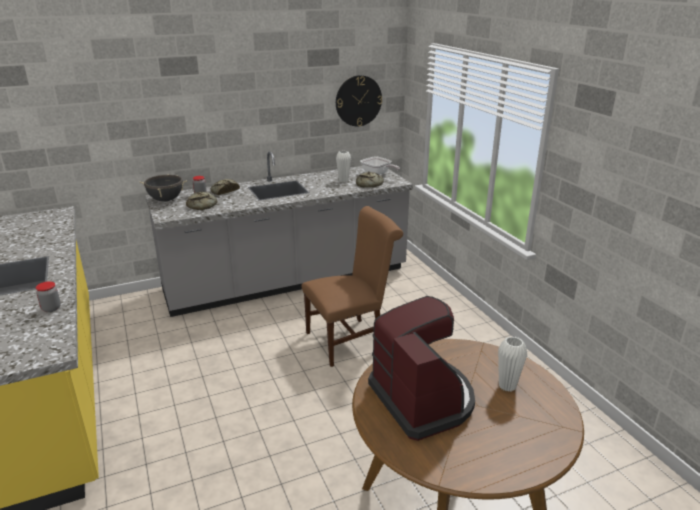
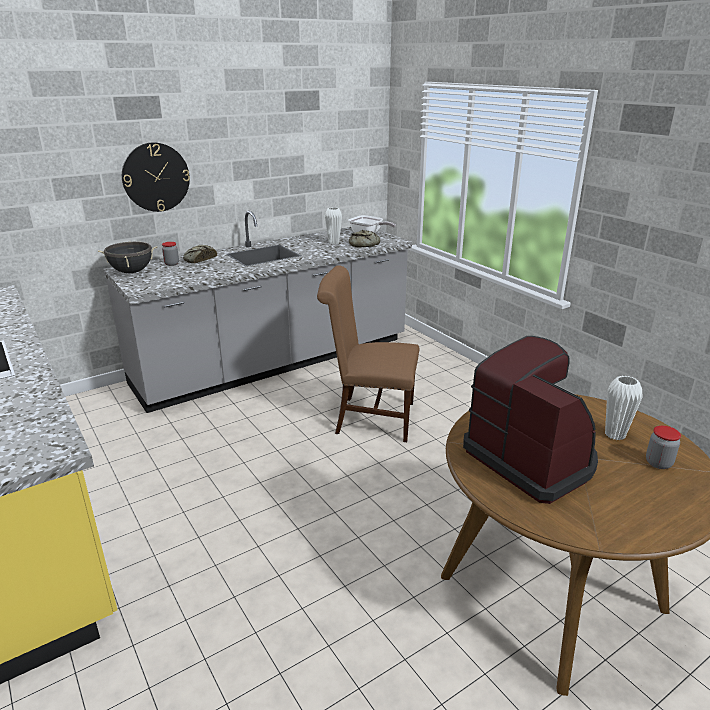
camera: 10 degrees left, 0 degrees up
jar [36,281,61,312] -> jar moved to [646,426,681,469]
bread [186,192,217,210] -> none
brown chair [302,206,403,367] -> brown chair turned 135 degrees counterclockwise [317,265,419,442]
wall clock [336,75,382,126] -> wall clock moved to [122,142,190,212]

